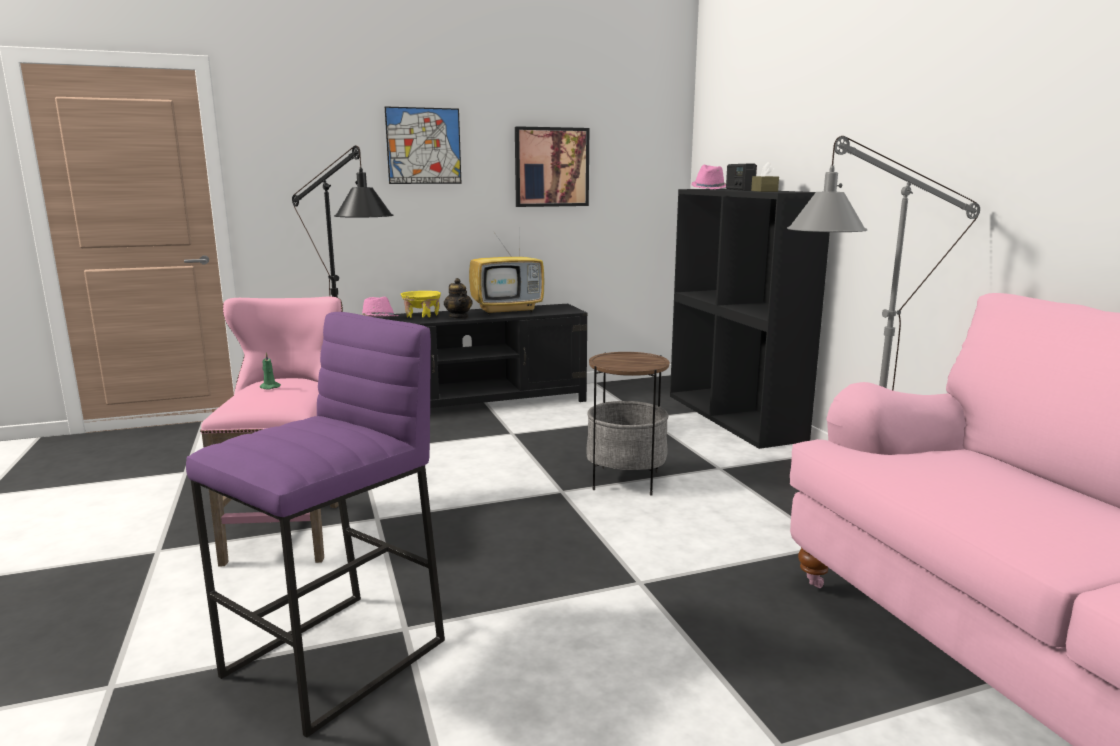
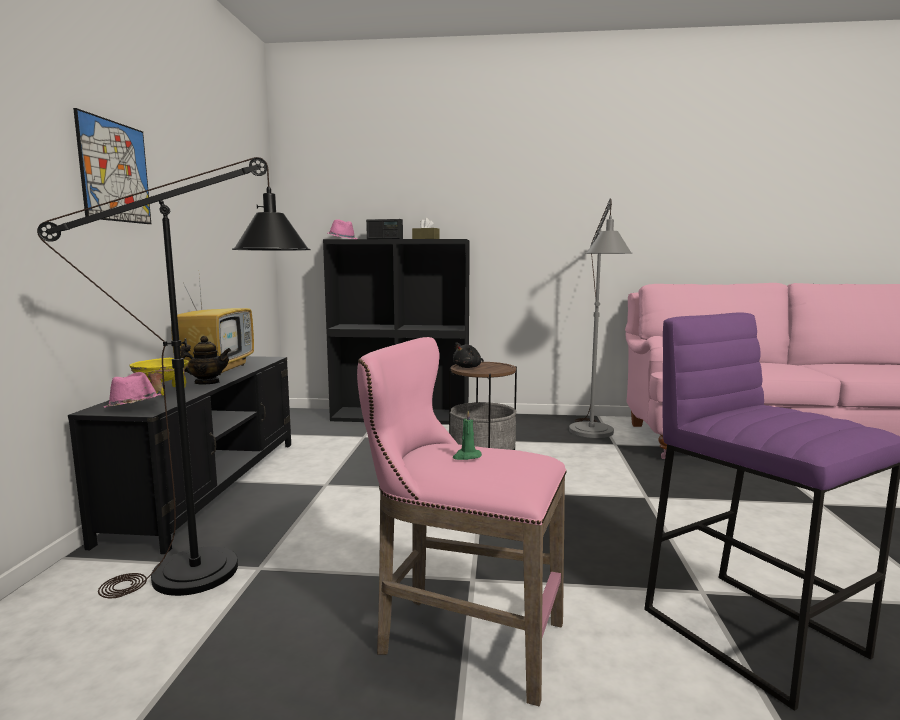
camera: 65 degrees left, 5 degrees down
picture [515,126,589,207] -> none
none -> black plush toy [453,342,484,368]

